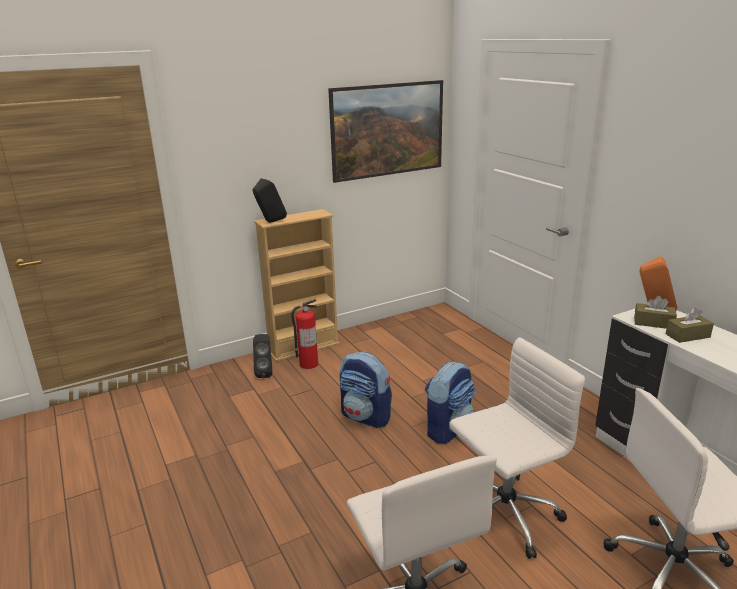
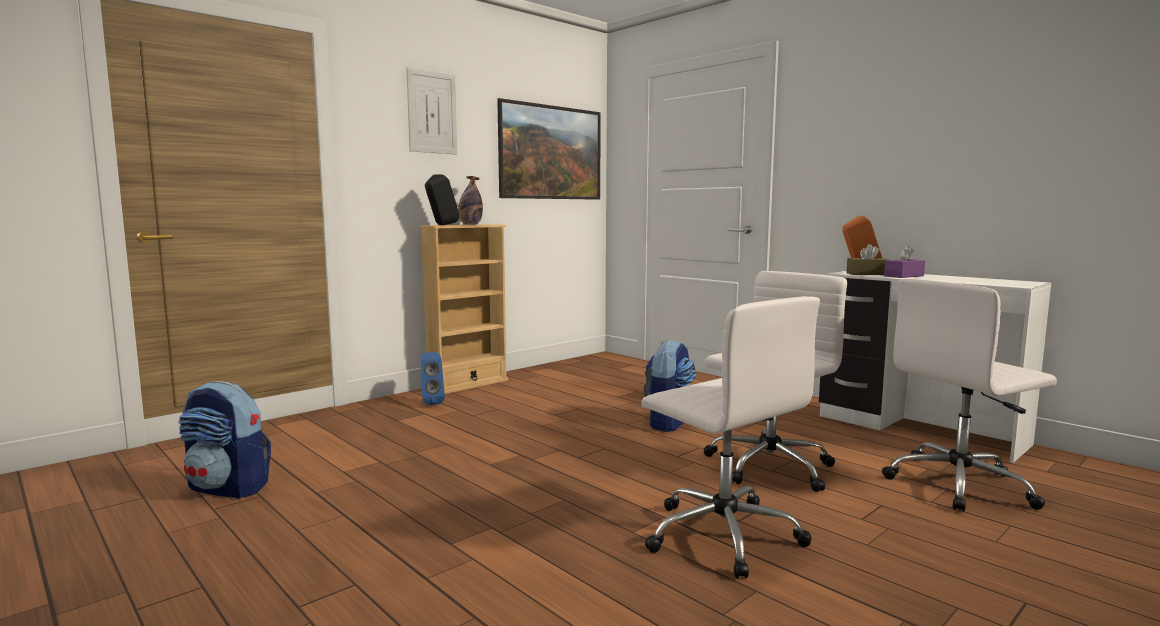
camera: 15 degrees left, 15 degrees down
black speaker [253,334,273,378] -> blue speaker [421,352,445,405]
fire extinguisher [291,299,318,369] -> none
backpack [340,352,392,428] -> backpack moved to [178,381,271,499]
brown tissue box [666,307,714,343] -> purple tissue box [884,245,925,278]
none -> picture [406,67,457,154]
none -> bottle [458,176,483,225]

